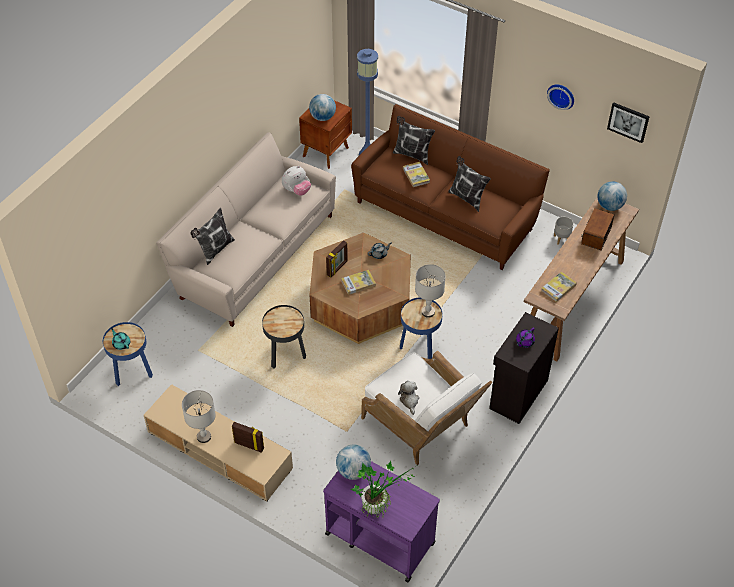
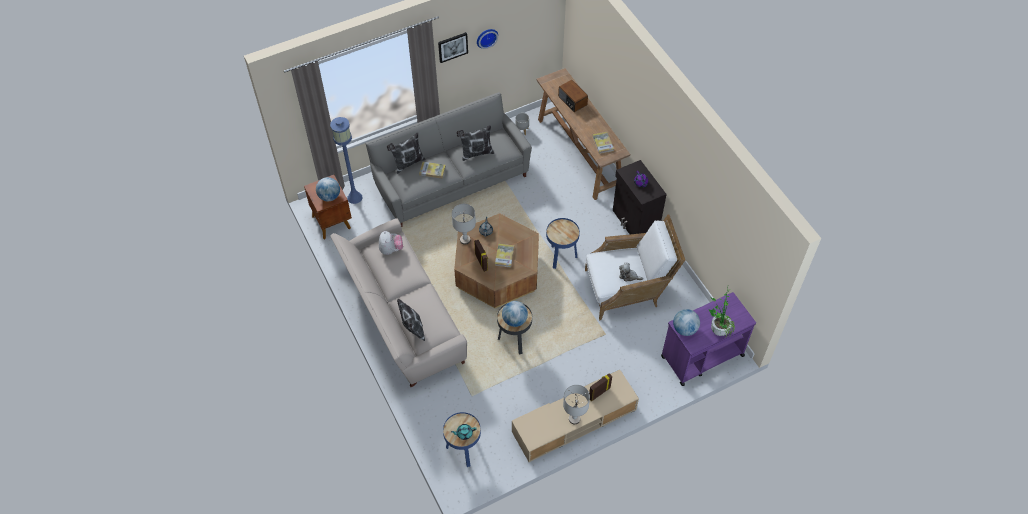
camera: 60 degrees left, 5 degrees up
brown sofa [351,104,550,270] -> grey sofa [366,92,532,227]
grey table lamp [415,264,446,318] -> grey table lamp moved to [452,204,476,245]
globe [597,182,627,211] -> globe moved to [502,301,528,327]
picture [607,102,649,143] -> picture moved to [438,32,468,63]

